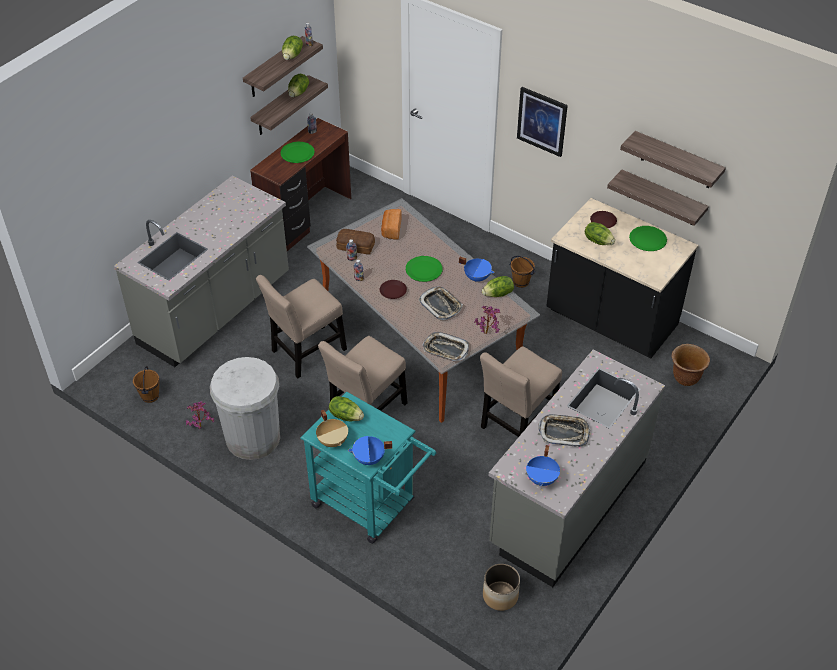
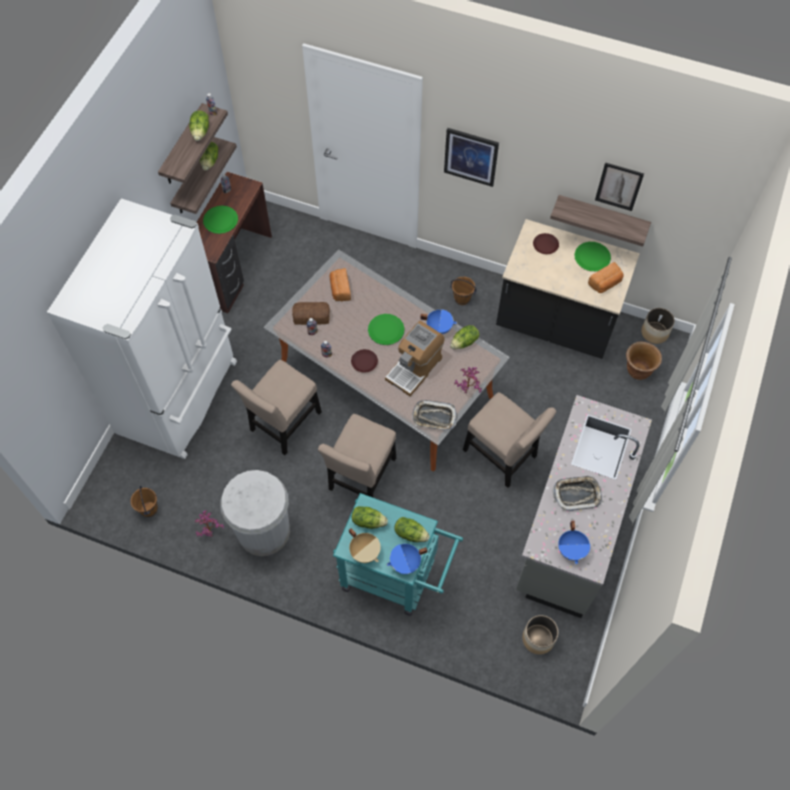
camera: 15 degrees left, 15 degrees up
grey counter [114,176,289,367] -> white fridge [47,198,237,459]
tray [418,286,463,321] -> coffee machine [385,321,445,396]
beige chair [480,346,562,437] -> beige chair turned 75 degrees counterclockwise [463,392,556,488]
lettuce [585,222,615,245] -> lettuce moved to [394,517,430,542]
shelf [620,131,726,188] -> picture [595,162,644,211]
none -> bread [588,262,624,293]
none -> planter [641,308,675,344]

